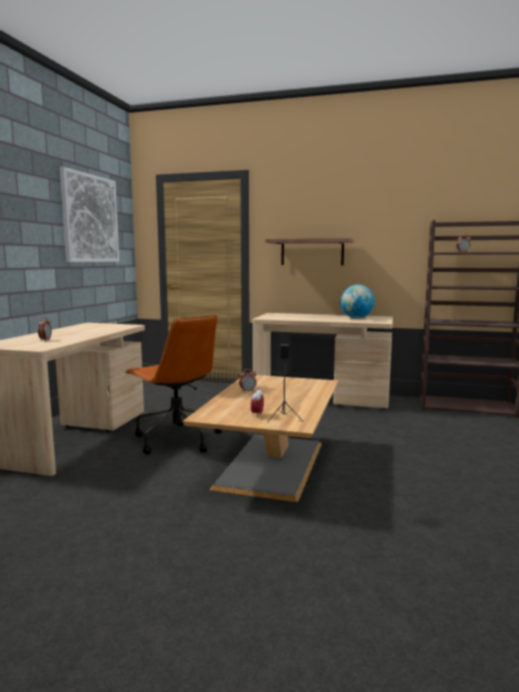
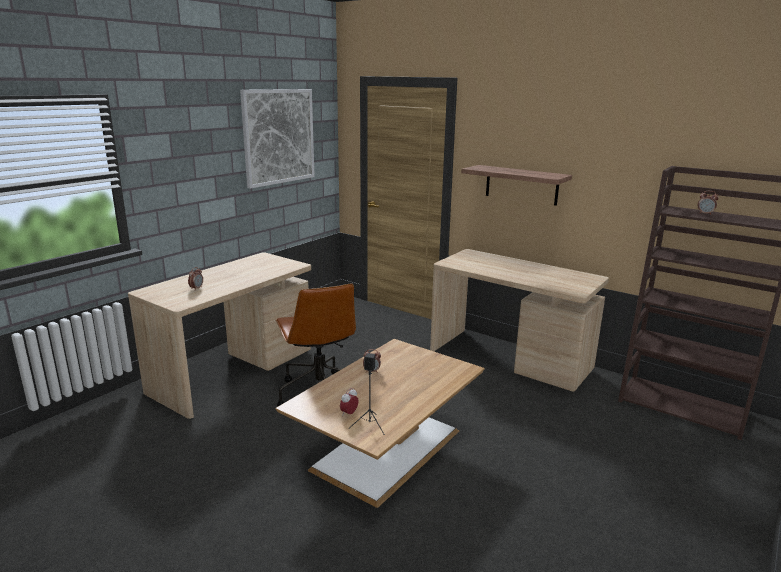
camera: 20 degrees right, 10 degrees up
globe [340,285,375,319] -> none

